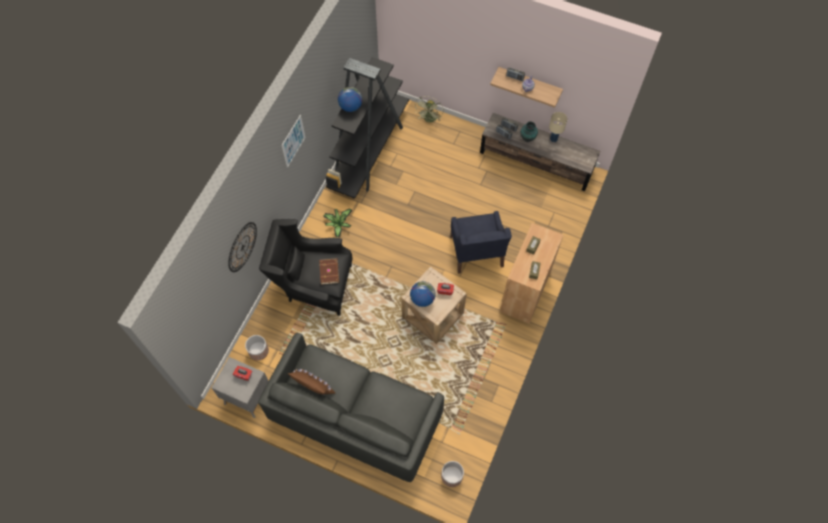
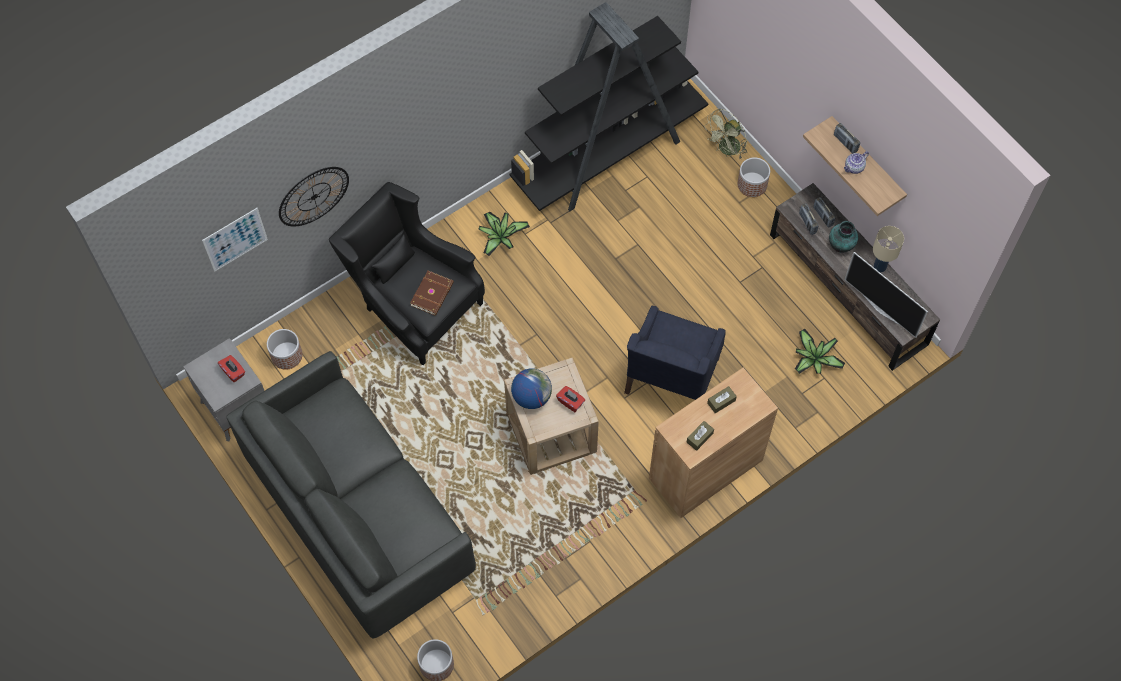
camera: 30 degrees right, 0 degrees up
picture [282,115,305,168] -> picture moved to [202,208,268,272]
brown pillow [288,369,336,394] -> none
globe [338,87,362,112] -> none
none -> planter [738,157,770,197]
none -> potted plant [795,329,845,374]
none -> television [845,252,928,338]

